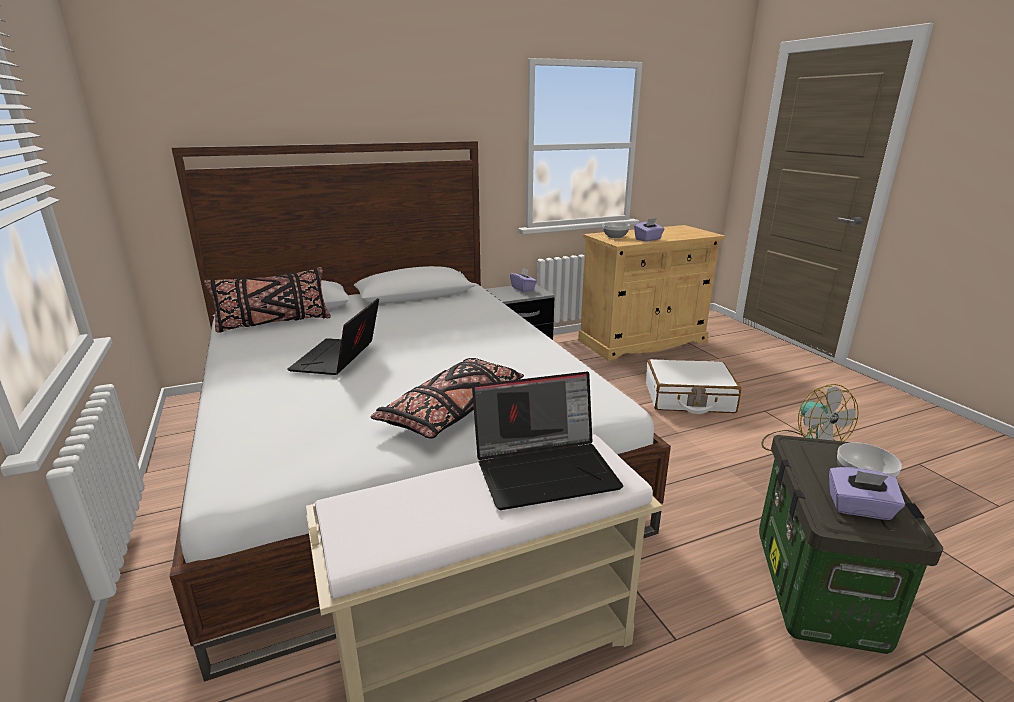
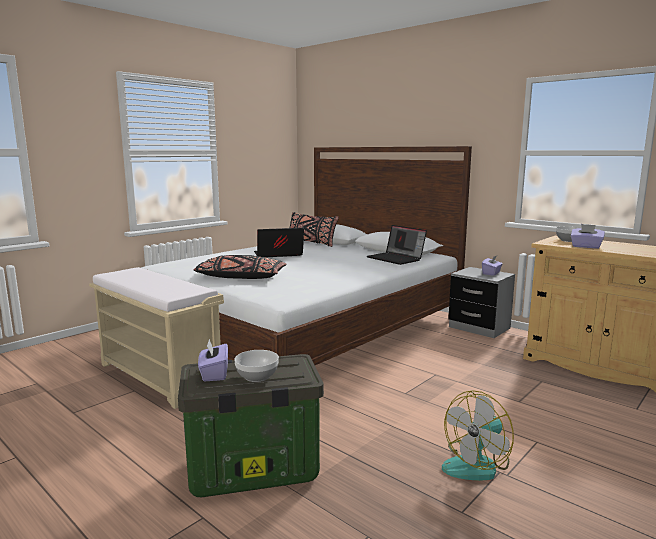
camera: 65 degrees right, 10 degrees down
laptop [472,372,623,510] -> laptop moved to [367,225,427,265]
white suitcase [646,359,741,414] -> none

